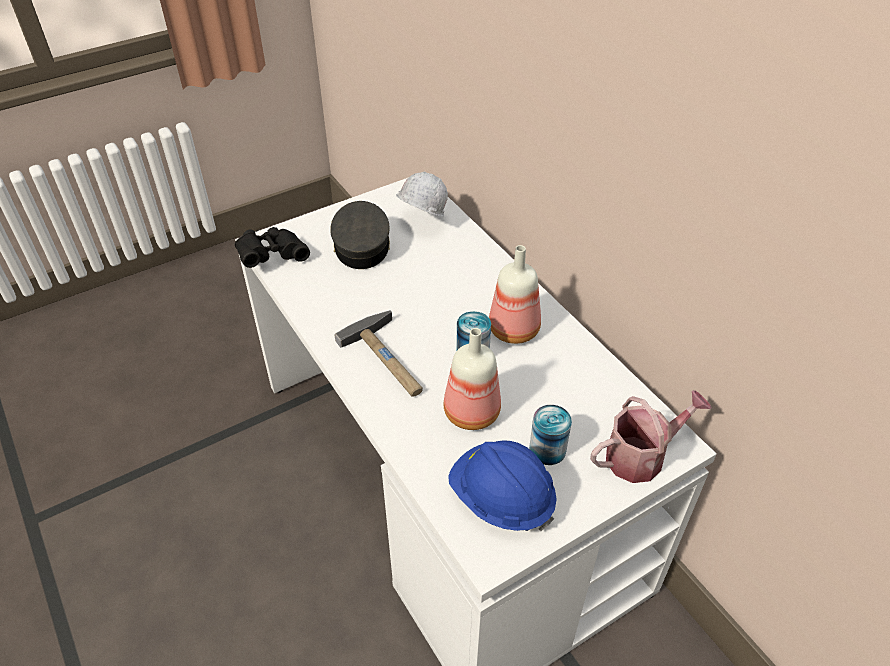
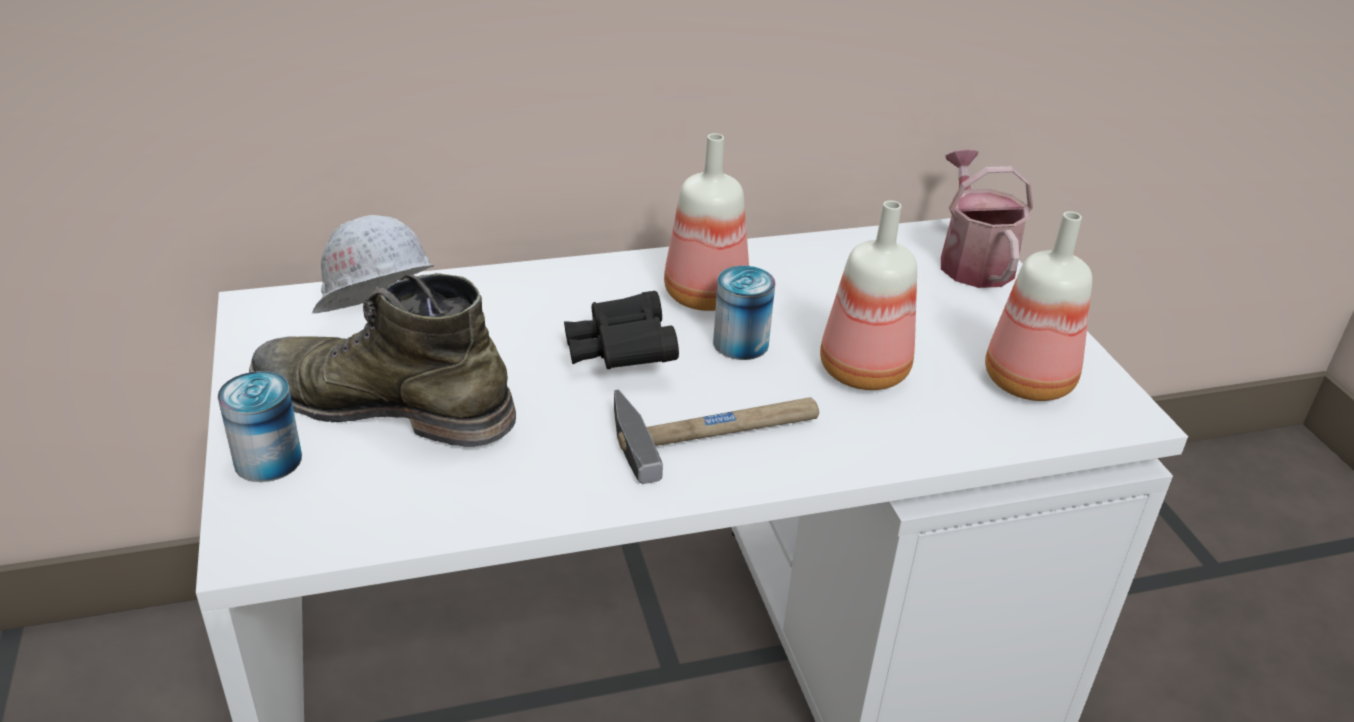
camera: 75 degrees left, 10 degrees down
black binoculars [235,227,310,268] -> black binoculars moved to [564,291,679,369]
grey cap [330,201,390,269] -> green boot [249,273,516,447]
blue hard hat [448,440,557,531] -> bottle [985,211,1092,401]
can [529,405,572,465] -> can moved to [218,371,302,482]

